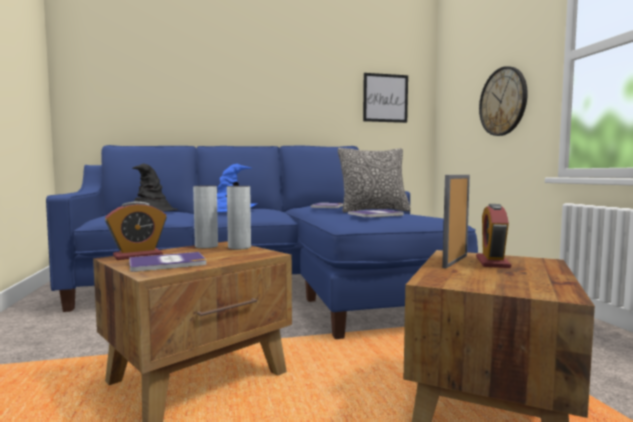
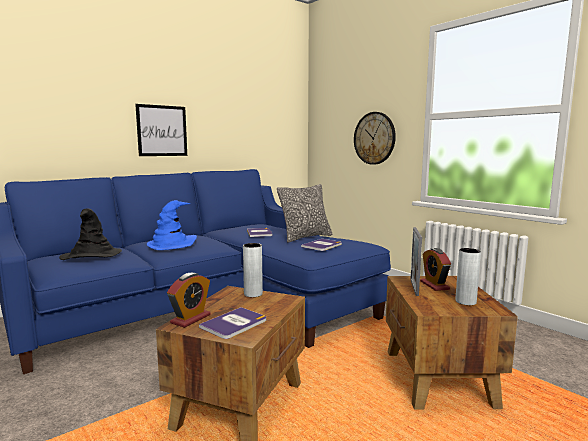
camera: 25 degrees left, 5 degrees up
grey vase [193,186,218,248] -> grey vase moved to [455,248,481,305]
picture [363,73,408,123] -> picture moved to [135,104,187,156]

